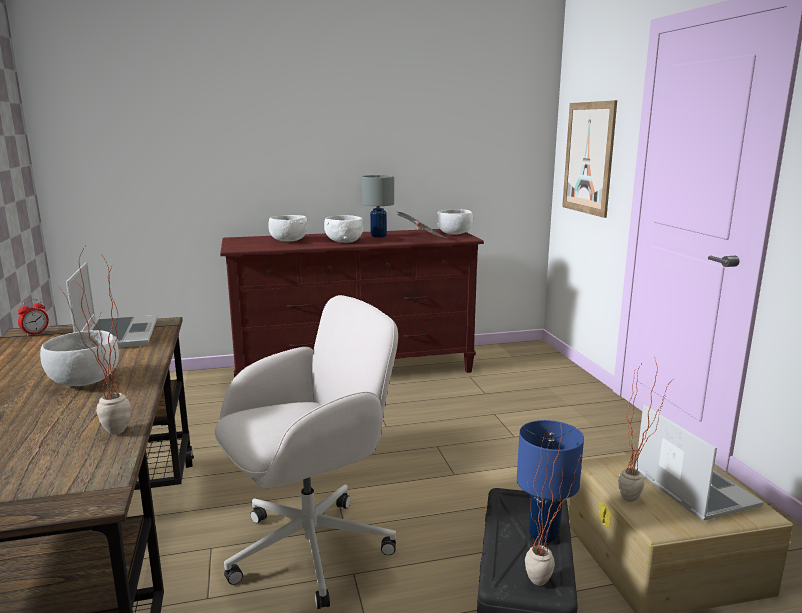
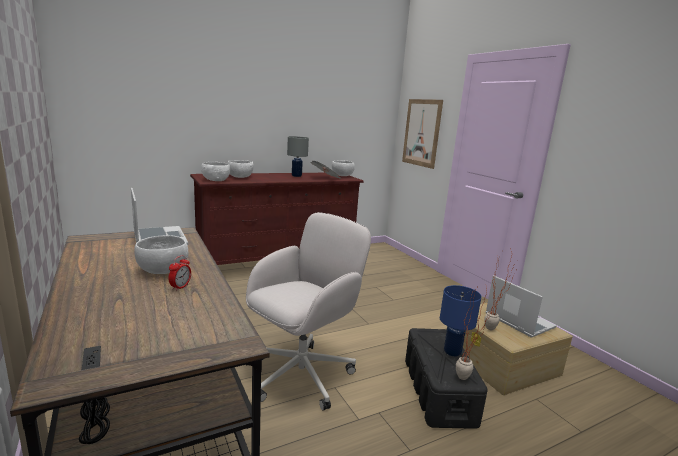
camera: 15 degrees left, 0 degrees up
alarm clock [17,299,49,336] -> alarm clock moved to [168,255,191,291]
potted plant [60,247,131,434] -> none
white bowl [324,215,363,243] -> white bowl moved to [201,162,230,181]

